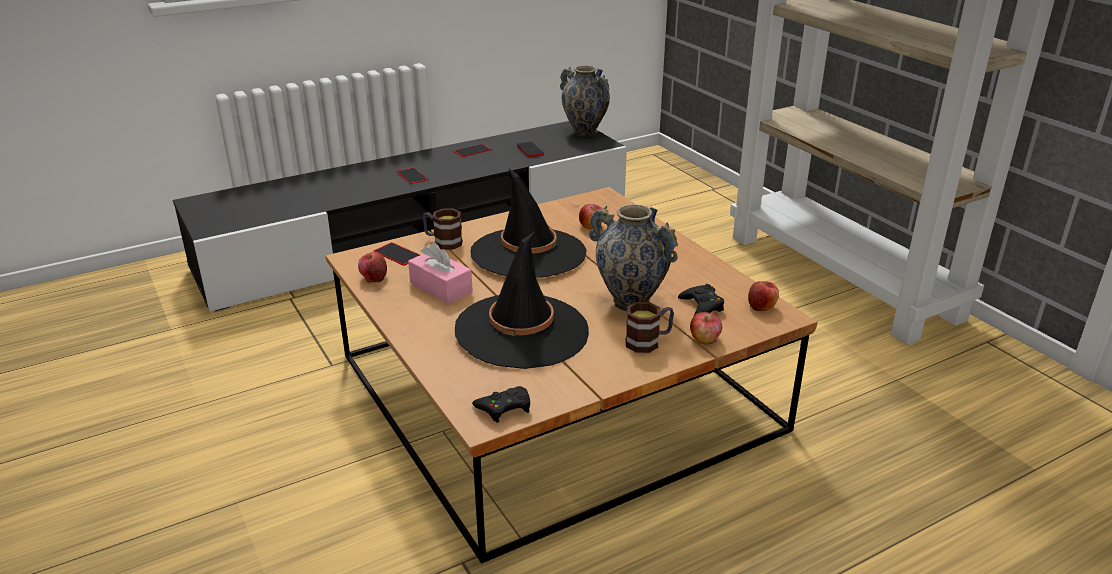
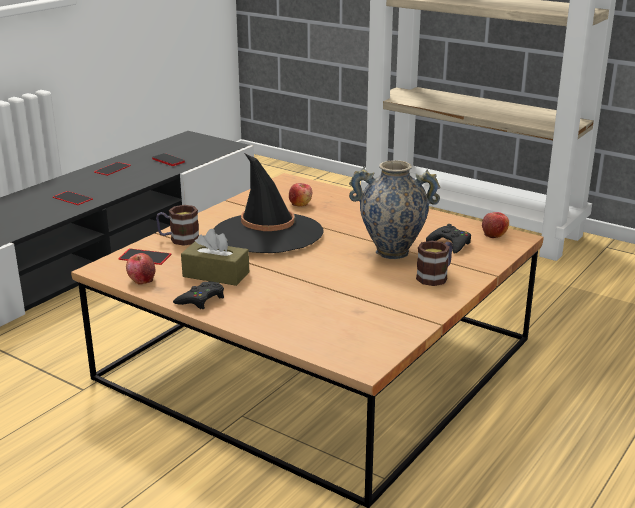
camera: 25 degrees left, 5 degrees down
pink tissue box [408,243,473,304] -> brown tissue box [181,229,249,286]
black hat [455,232,589,369] -> none
black game controller [472,386,530,423] -> black game controller moved to [173,282,224,309]
vase [560,66,610,137] -> none
apple [690,312,722,345] -> none

